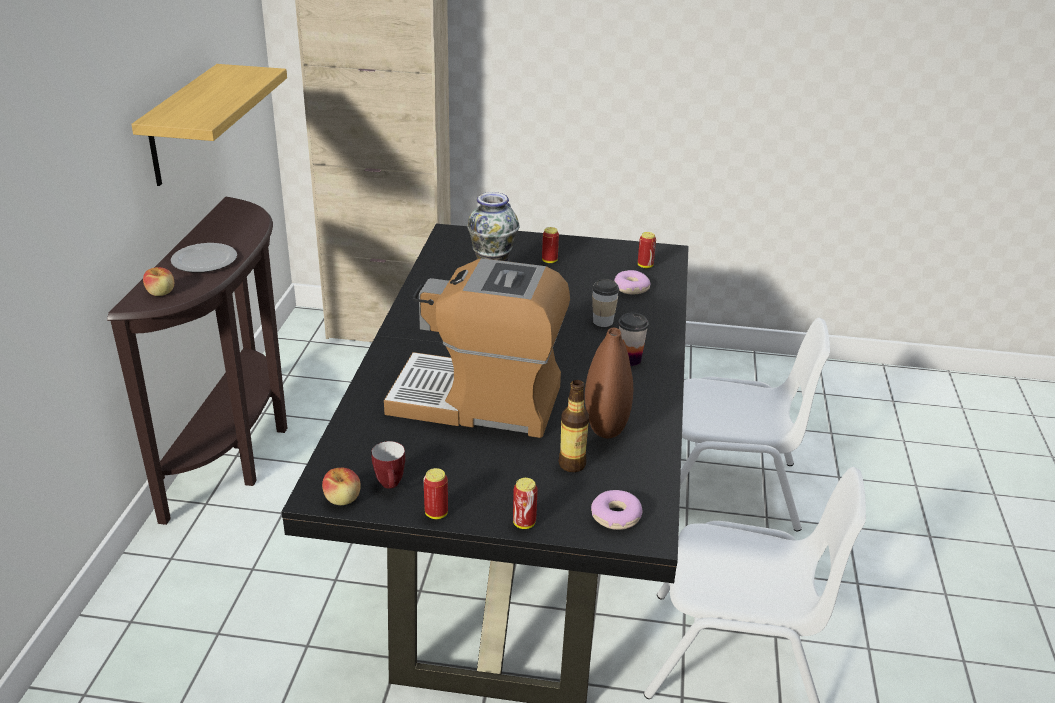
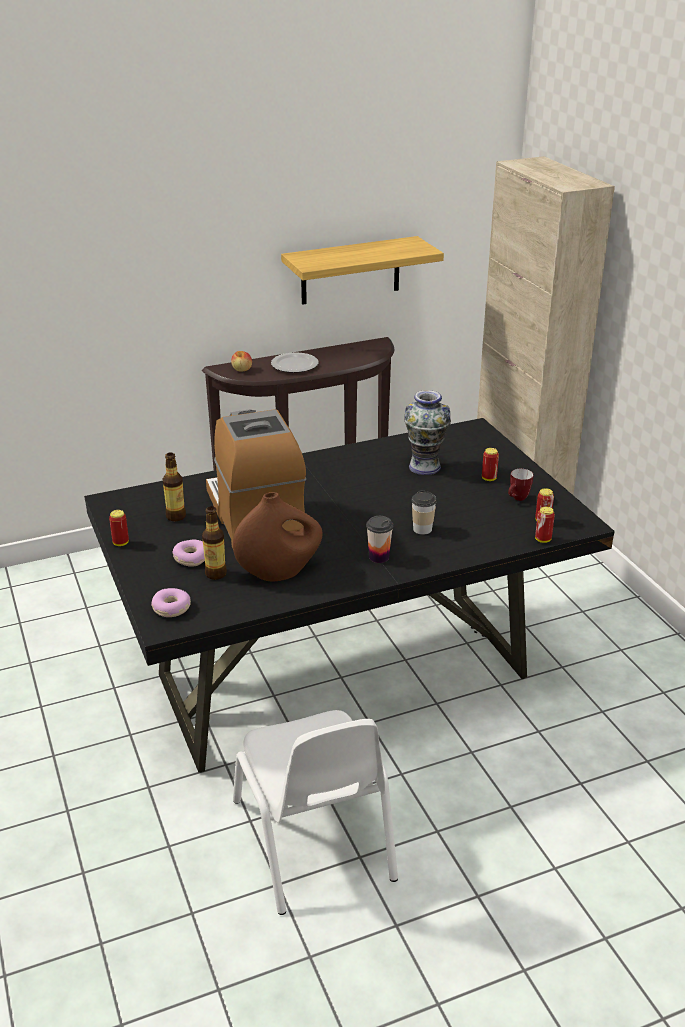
camera: 60 degrees right, 0 degrees up
apple [322,468,361,505] -> none
mug [371,441,405,489] -> mug moved to [508,469,533,501]
can [513,478,538,529] -> can moved to [535,507,555,543]
donut [614,270,651,295] -> donut moved to [173,539,205,567]
white chair [680,318,830,531] -> none
none -> bottle [163,452,186,521]

